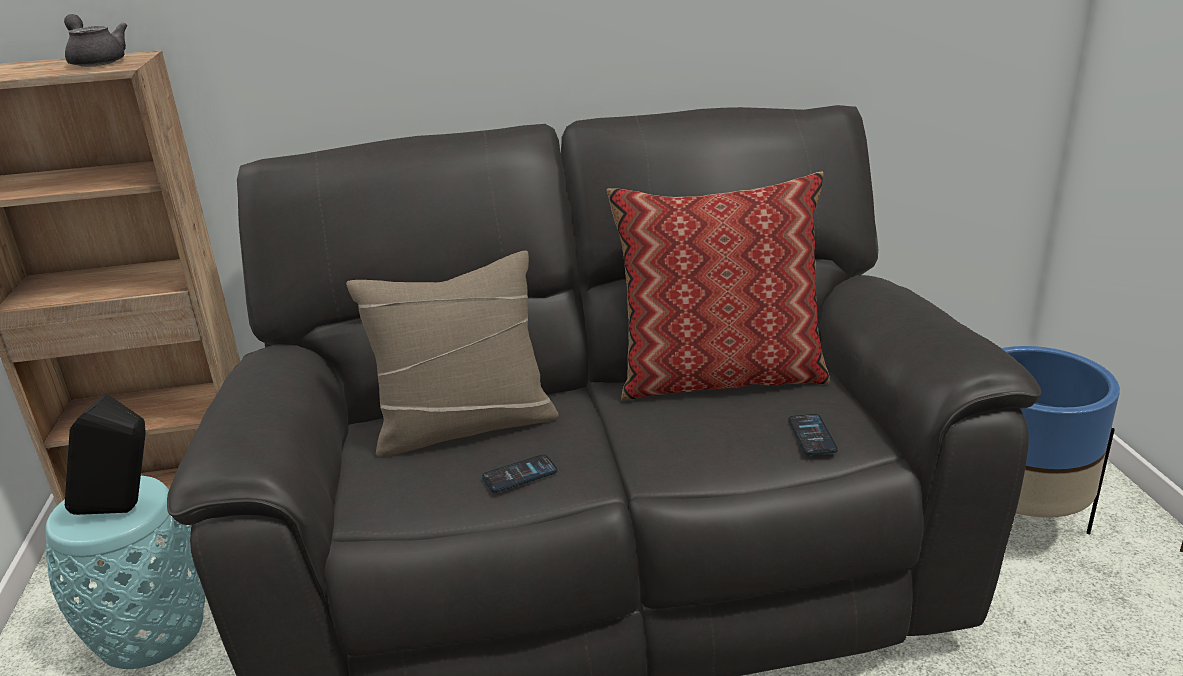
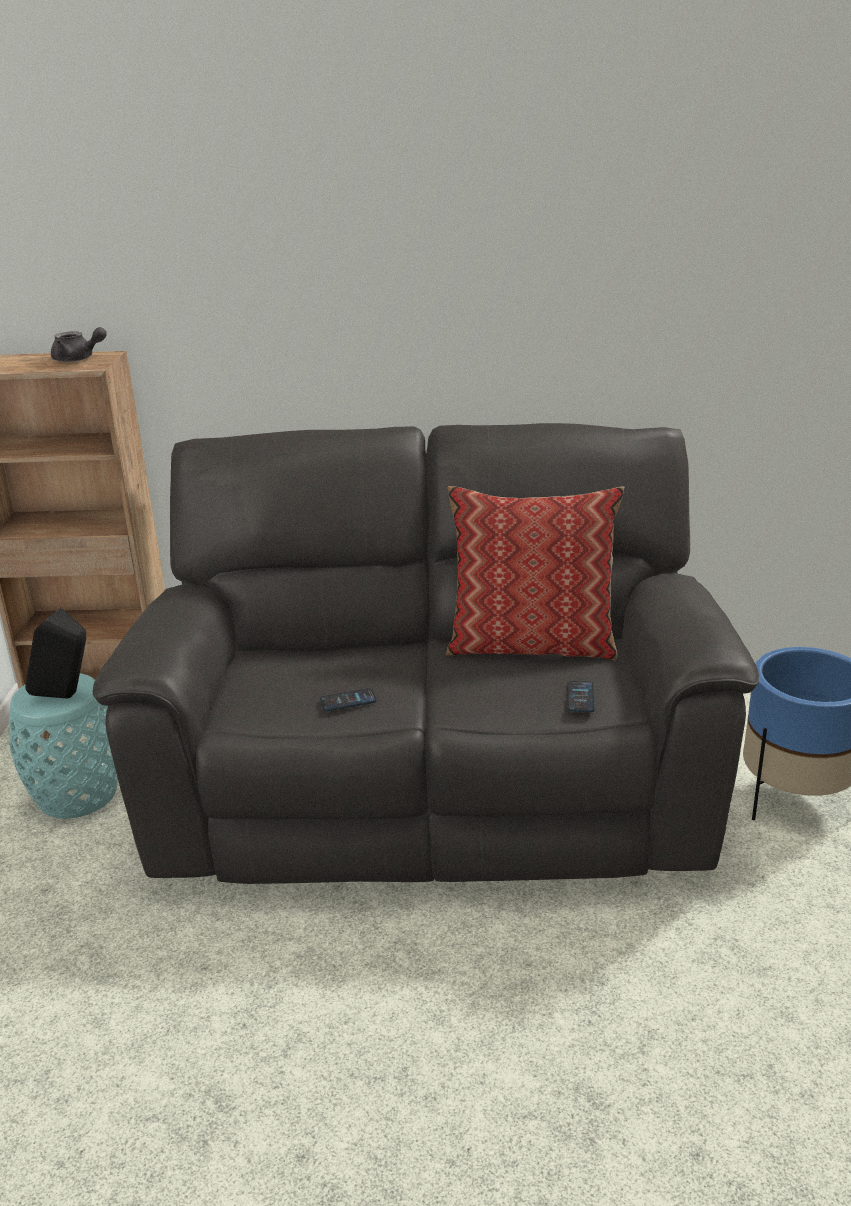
camera: 10 degrees right, 0 degrees up
grey teapot [64,14,127,67] -> grey teapot turned 135 degrees clockwise [51,327,107,362]
beige pillow [346,251,559,457] -> none

